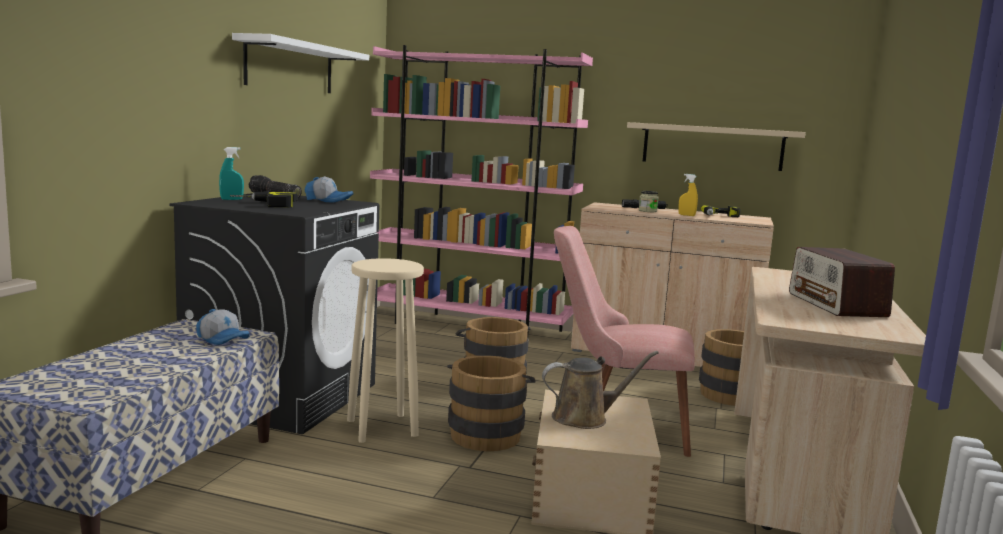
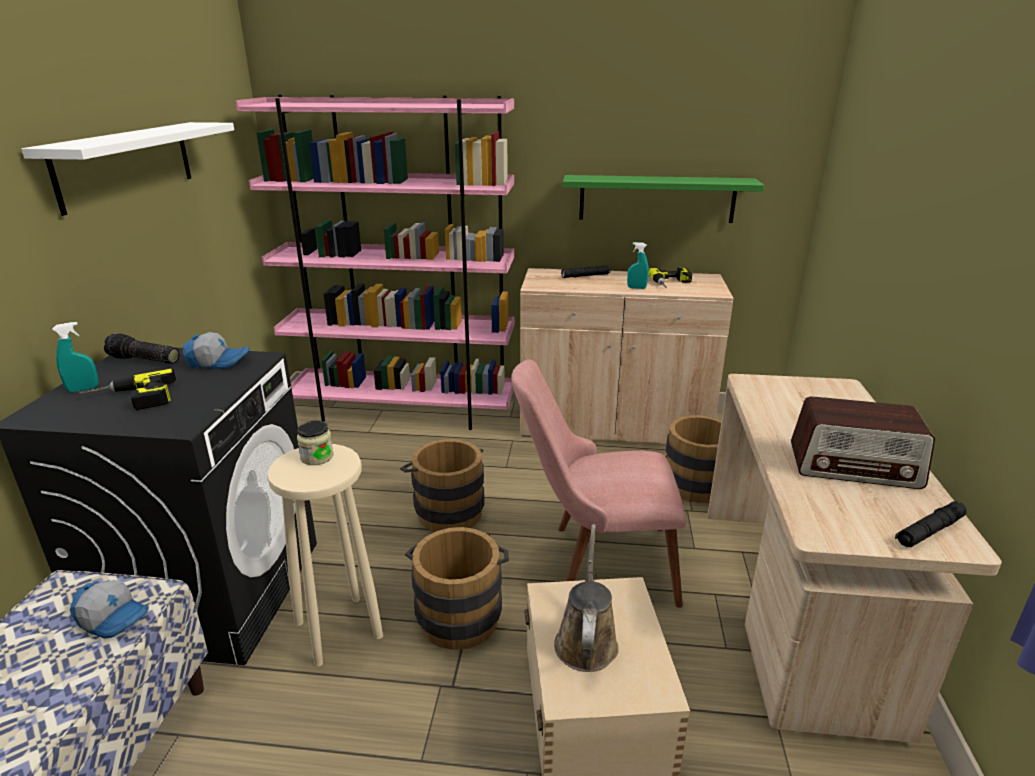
camera: 10 degrees left, 15 degrees up
brown watering can [542,351,659,429] -> brown watering can turned 60 degrees counterclockwise [554,524,619,672]
beige shelf [627,122,806,171] -> green shelf [563,175,764,223]
jar [639,191,659,212] -> jar moved to [297,421,334,465]
yellow spray bottle [678,174,698,216] -> turquoise spray bottle [627,242,649,289]
radio [789,247,895,317] -> radio turned 60 degrees counterclockwise [791,396,935,489]
none -> black flashlight [895,501,967,548]

